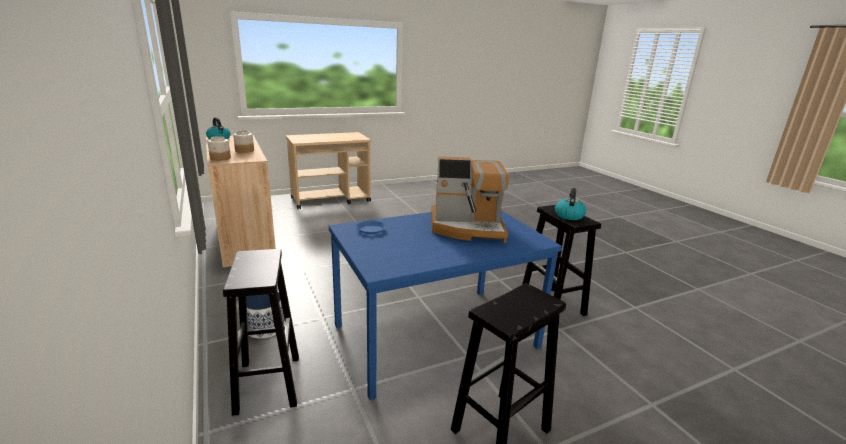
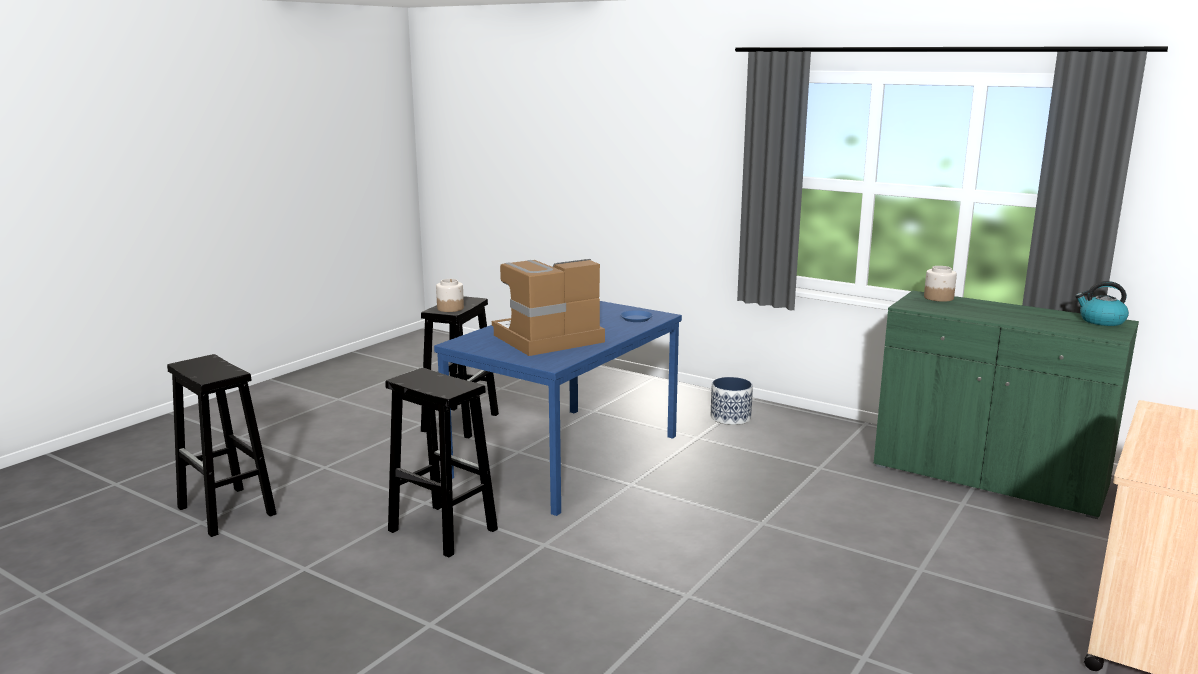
camera: 150 degrees right, 5 degrees down
beige cabinet [206,135,276,269] -> green cabinet [874,291,1139,519]
black stool [223,249,299,416] -> black stool moved to [167,354,277,537]
jar [233,130,254,153] -> jar moved to [436,279,464,312]
kettle [555,188,586,220] -> none

